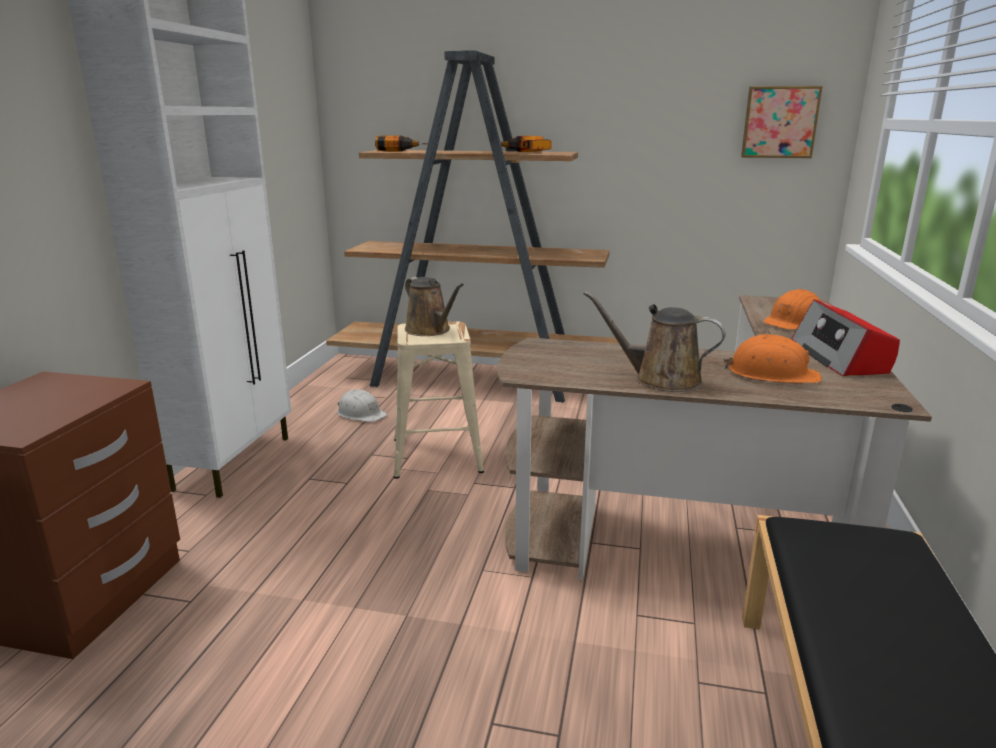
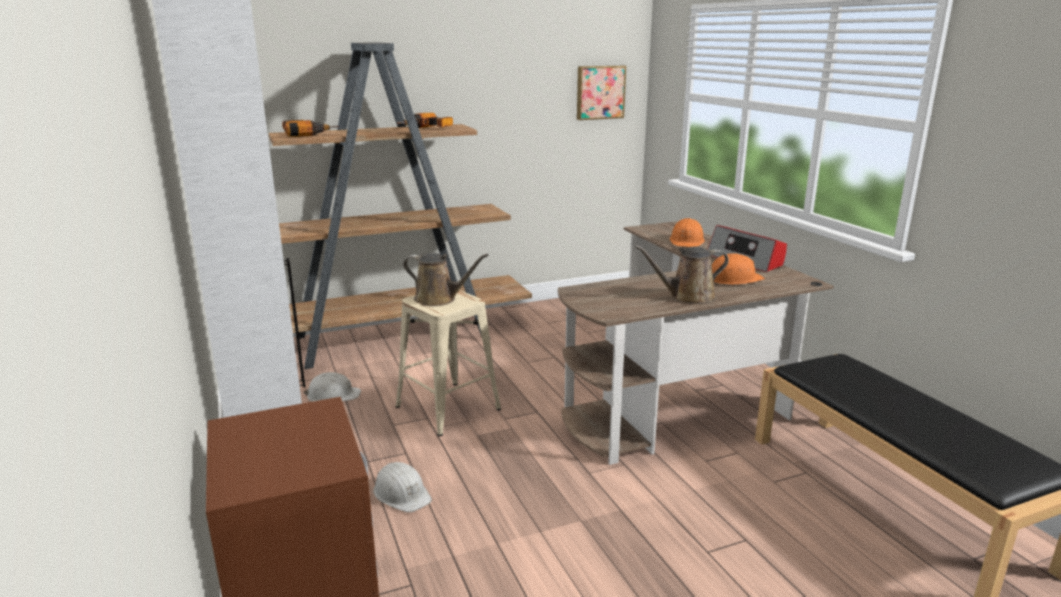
camera: 35 degrees left, 0 degrees up
none -> white hard hat [373,462,432,512]

